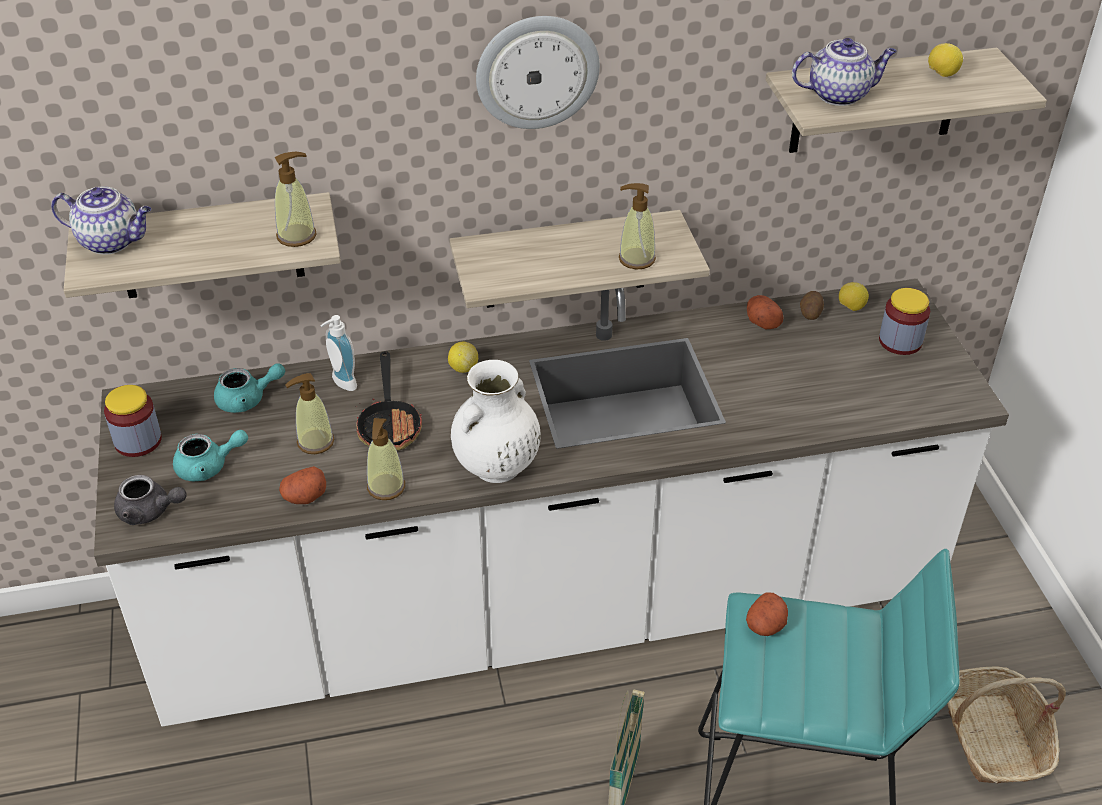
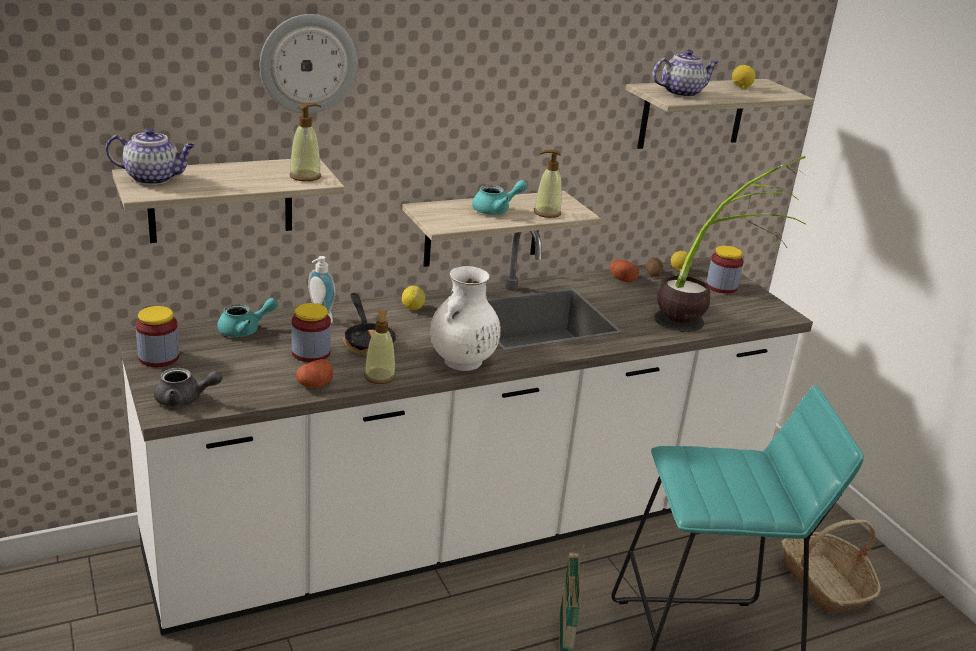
camera: 15 degrees left, 15 degrees down
turquoise teapot [173,430,248,481] -> turquoise teapot moved to [472,180,527,215]
soap dispenser [285,373,334,454] -> jar [292,303,331,362]
wall clock [476,16,600,129] -> wall clock moved to [260,14,357,113]
potato [746,592,788,636] -> none
none -> potted plant [654,156,806,332]

